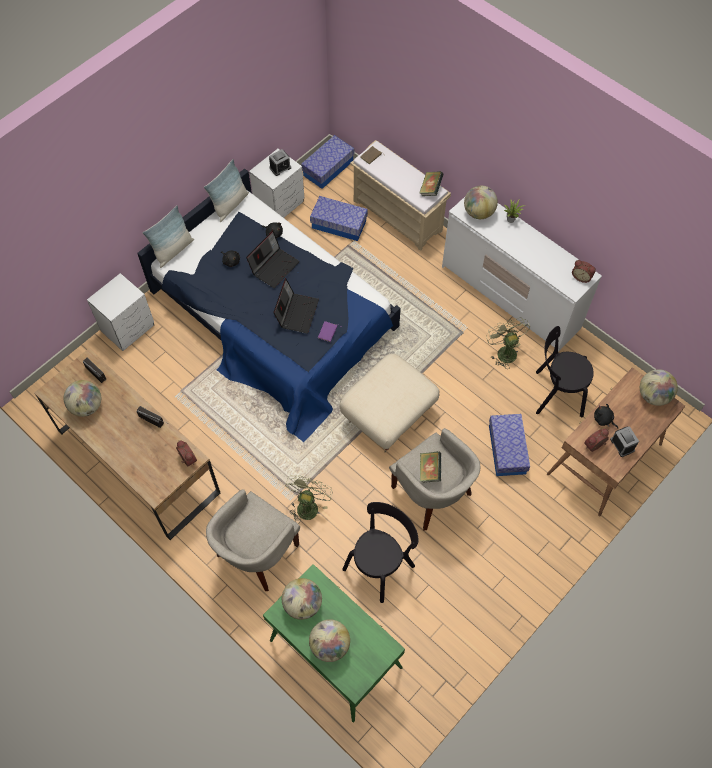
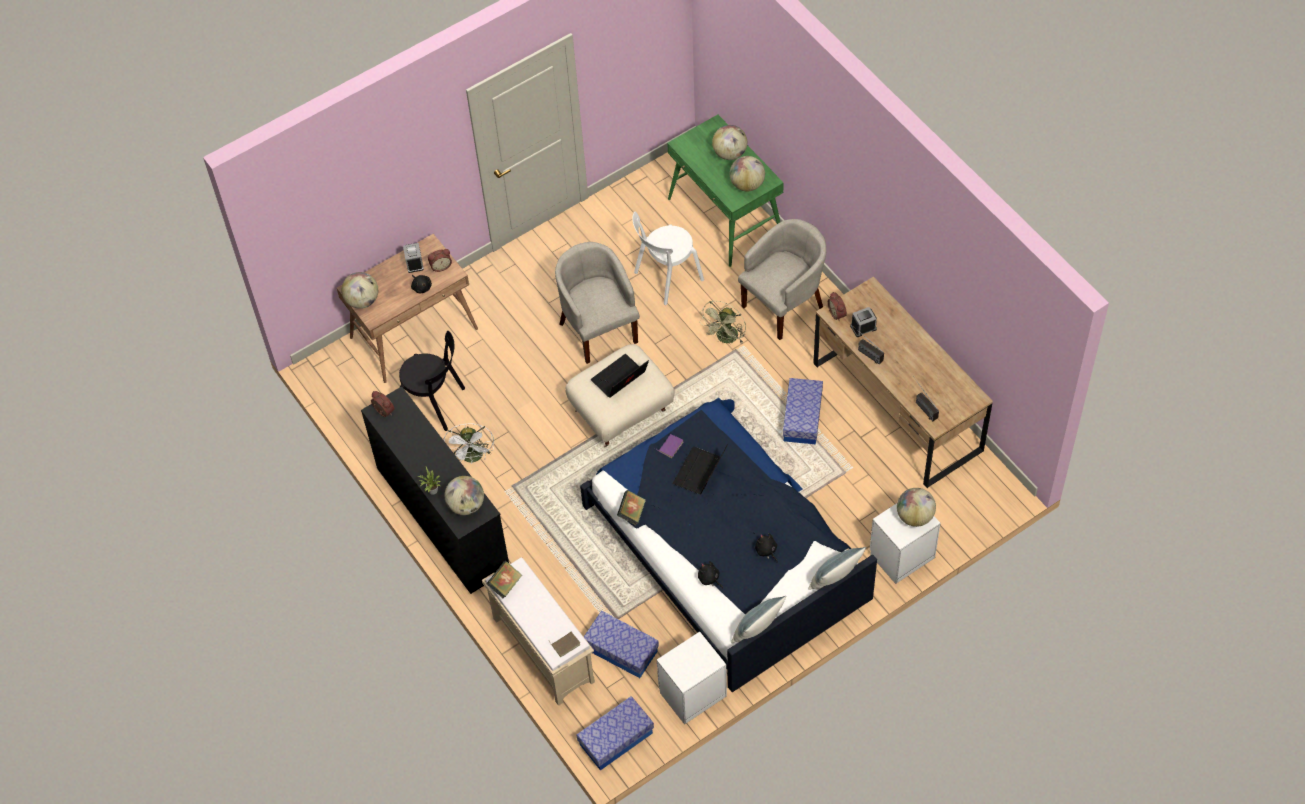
camera: 165 degrees left, 5 degrees down
globe [63,380,101,417] -> globe moved to [897,488,936,527]
laptop [246,231,300,288] -> laptop moved to [591,354,649,398]
alarm clock [269,149,291,176] -> alarm clock moved to [850,307,877,337]
black chair [343,502,418,603] -> white chair [632,212,704,305]
book [420,451,441,483] -> book moved to [617,490,646,526]
white dresser [442,197,602,352] -> black dresser [361,386,509,594]
green fan [486,317,530,368] -> white fan [444,423,494,464]
storage box [489,414,530,476] -> storage box moved to [783,378,823,444]

